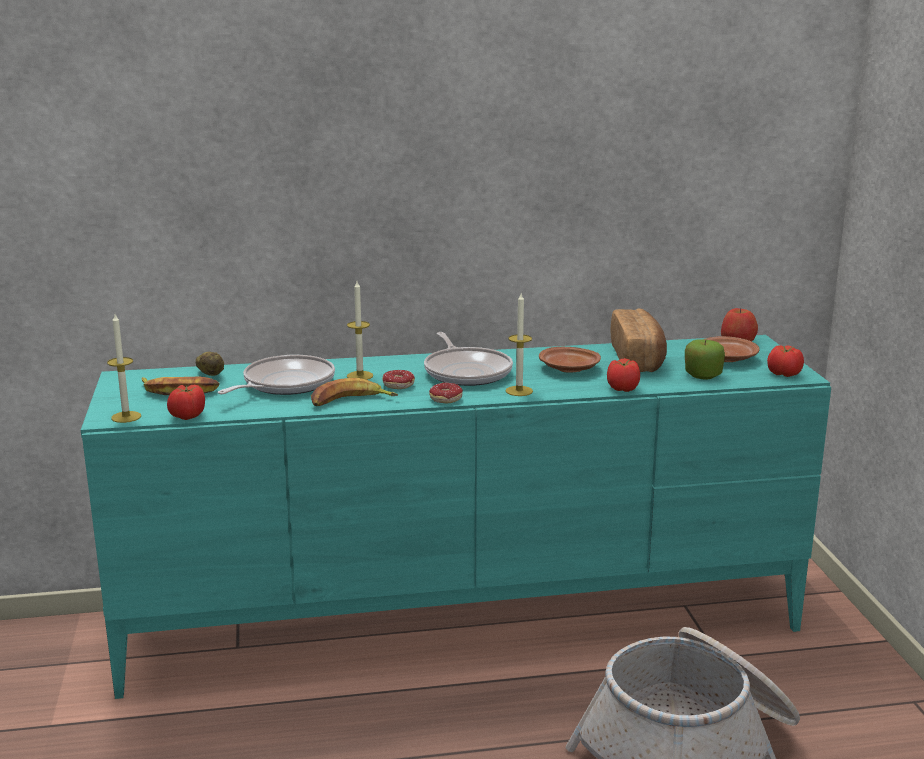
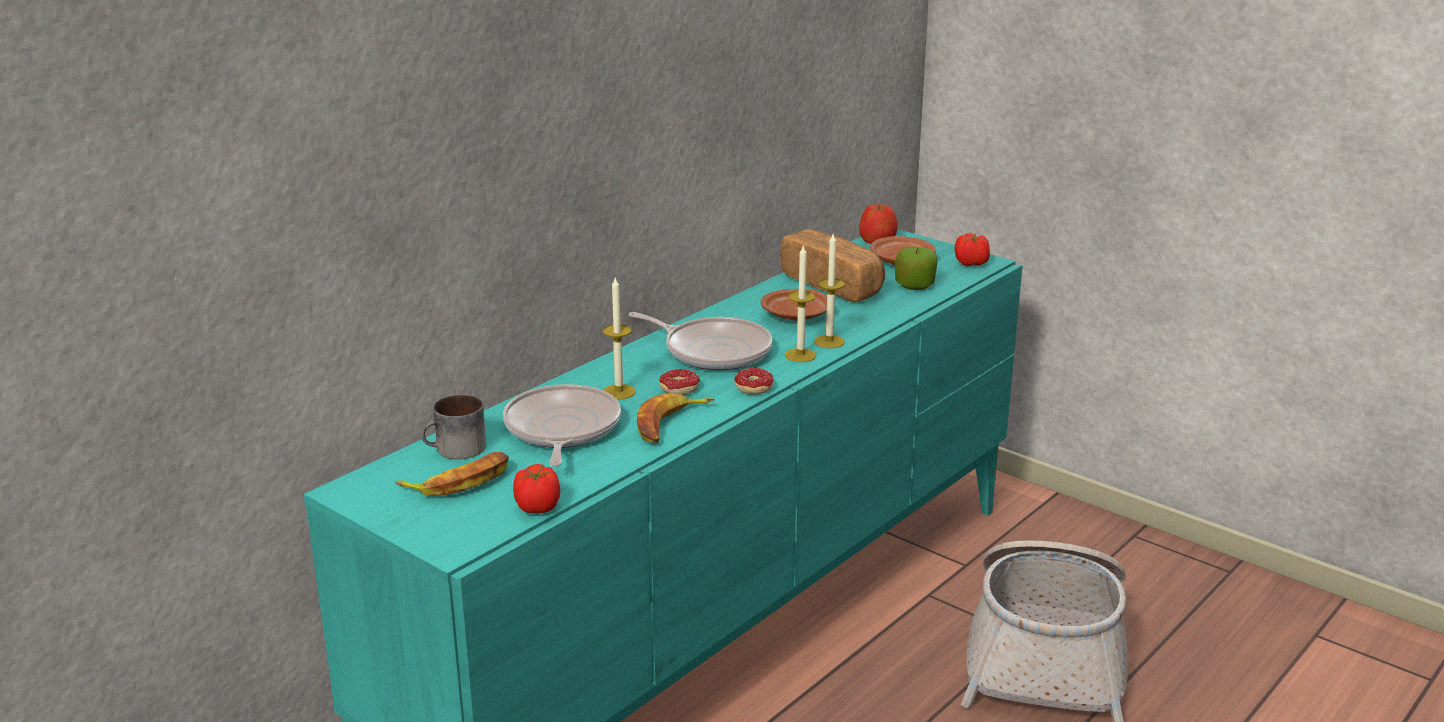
camera: 40 degrees left, 5 degrees up
candle [107,314,141,423] -> candle moved to [814,234,845,349]
potato [196,352,224,376] -> mug [421,394,486,459]
tomato [607,358,640,392] -> none

